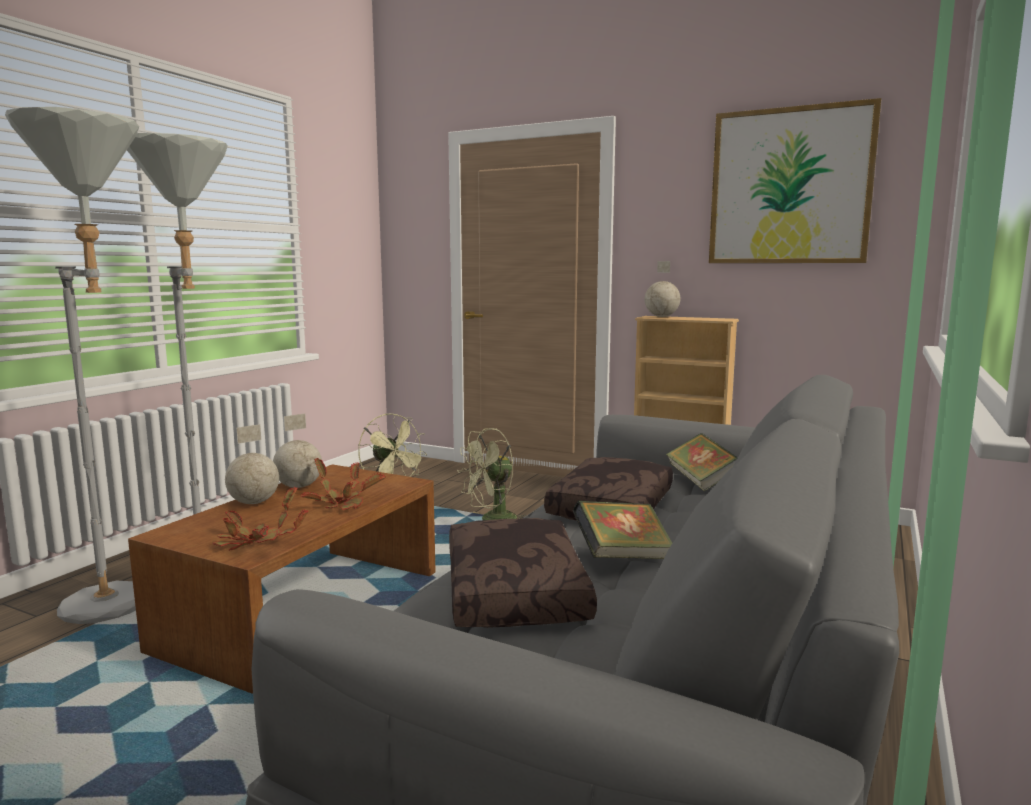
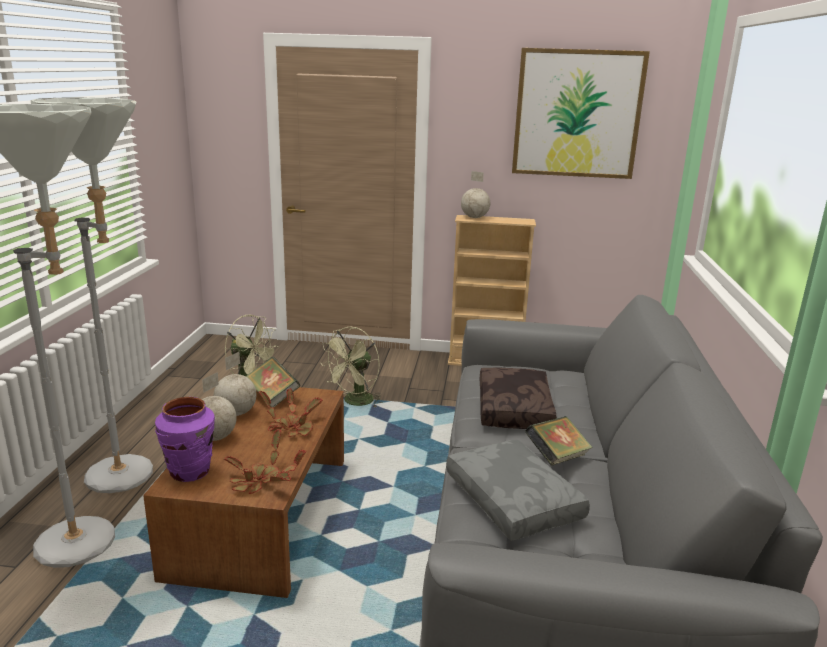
camera: 20 degrees left, 10 degrees up
brown pillow [449,518,597,628] -> grey pillow [446,439,590,541]
book [666,433,738,492] -> book moved to [246,357,300,408]
none -> purple vase [155,397,215,482]

